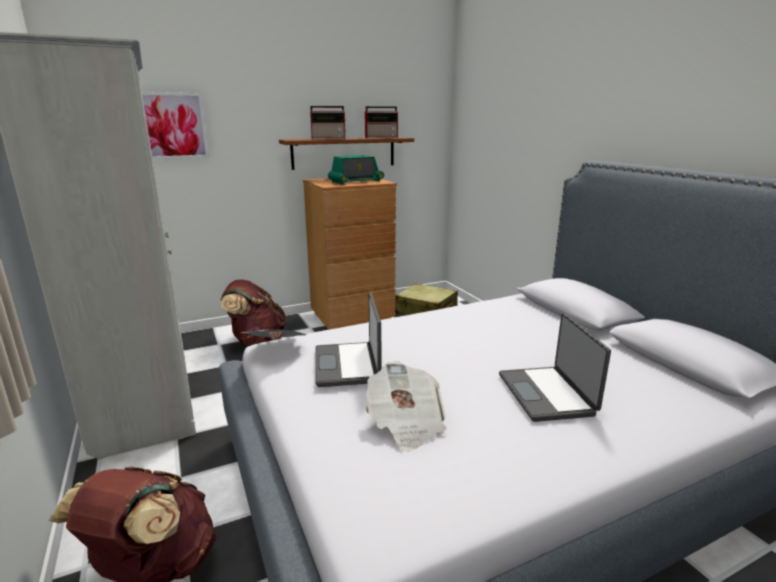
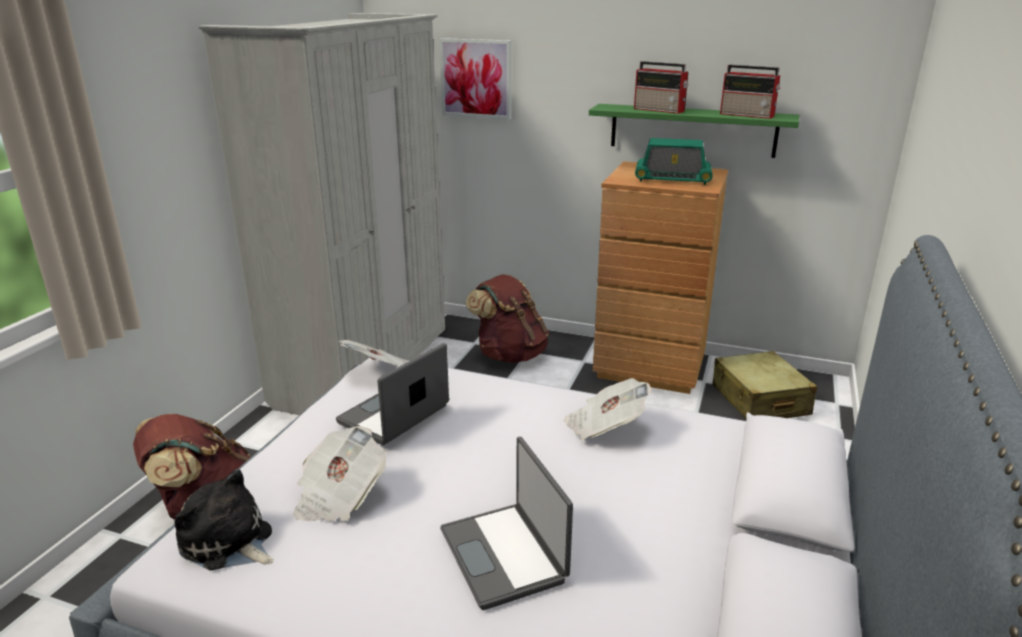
camera: 45 degrees right, 5 degrees up
brown shelf [279,137,414,170] -> green shelf [589,104,799,158]
laptop [499,313,611,422] -> laptop turned 60 degrees counterclockwise [440,437,573,610]
none -> plush toy [174,469,274,571]
none -> newspaper [564,378,652,440]

